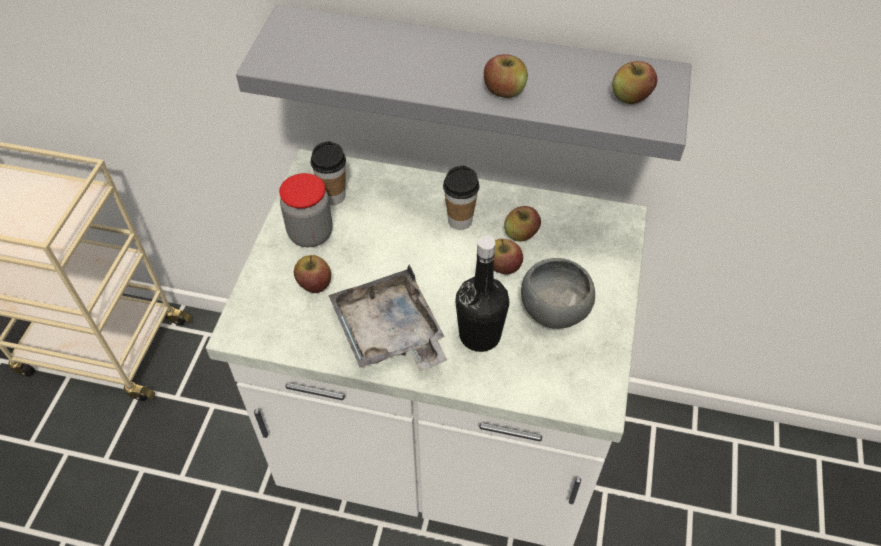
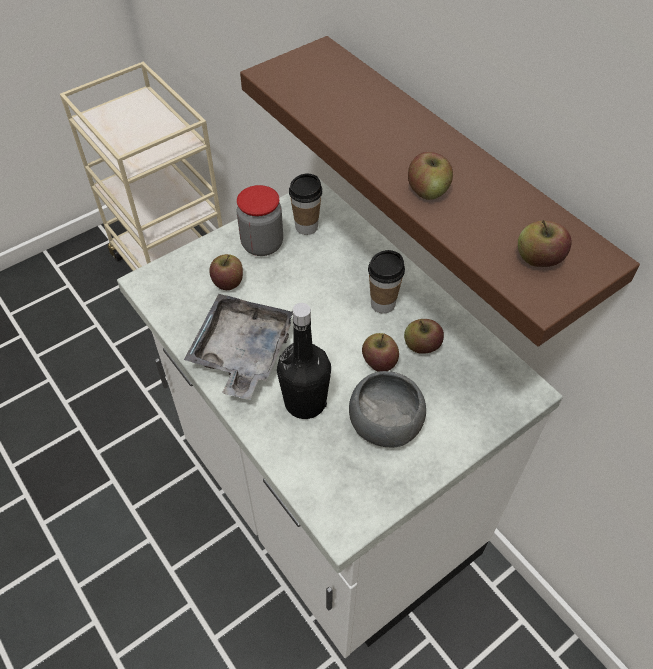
camera: 40 degrees right, 0 degrees up
grey shelf [236,5,692,161] -> brown shelf [240,36,640,347]

